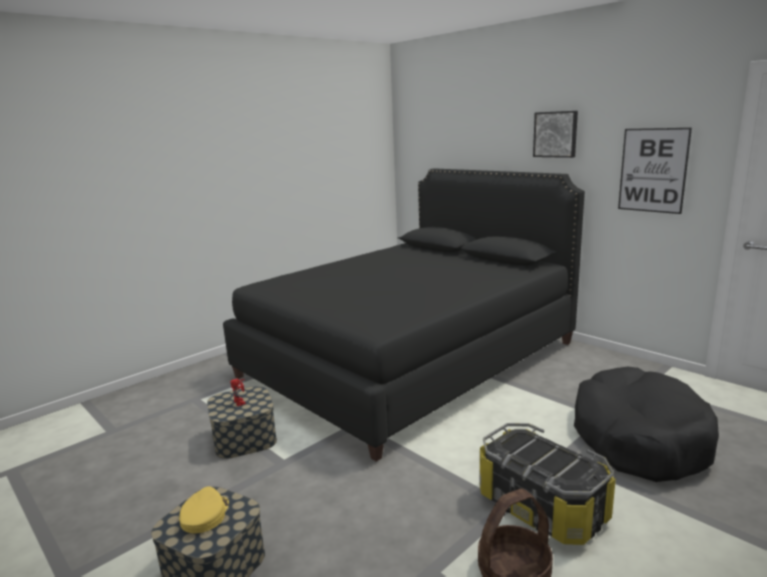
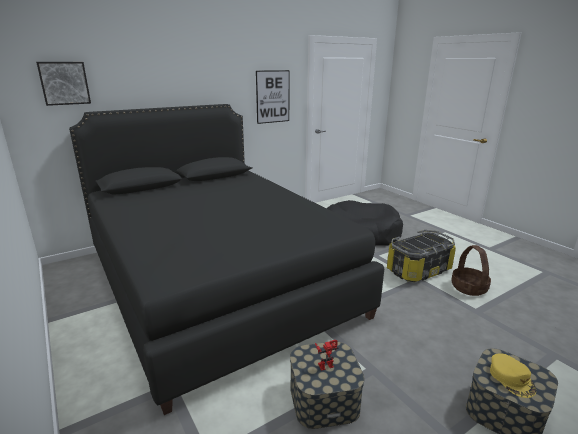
camera: 80 degrees left, 5 degrees up
yellow cap [179,486,229,533] -> yellow cap turned 120 degrees counterclockwise [490,353,536,398]
picture [533,111,578,158] -> picture moved to [36,62,91,106]

